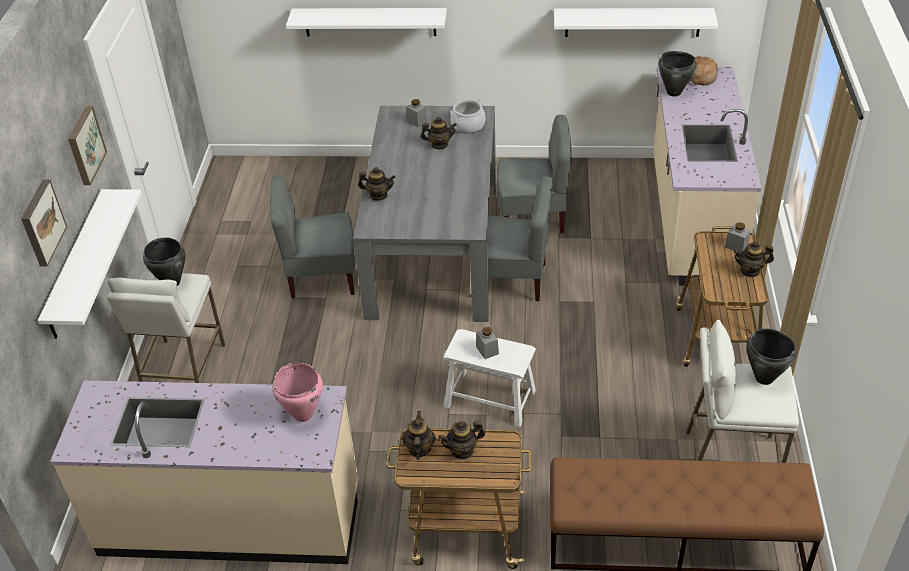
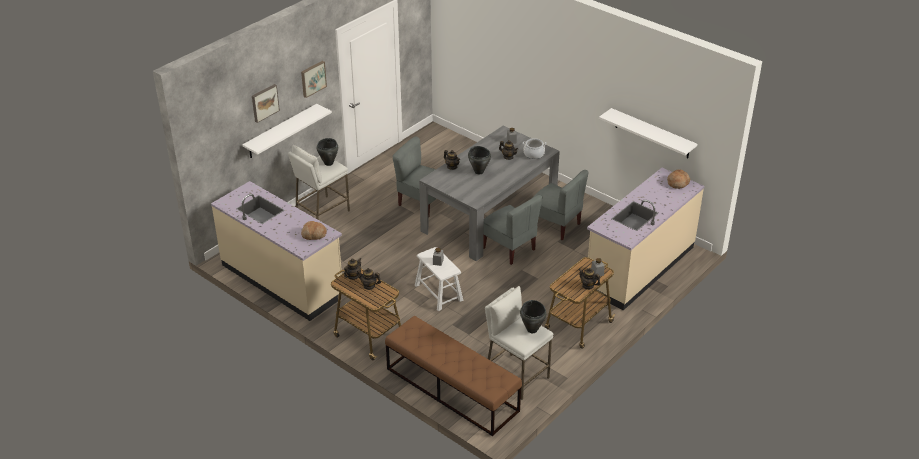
camera: 35 degrees right, 5 degrees down
pink cooking pot [273,362,323,422] -> bread [301,221,327,240]
white shelf [286,8,447,36] -> none
black cooking pot [658,51,697,96] -> black cooking pot moved to [468,146,491,175]

